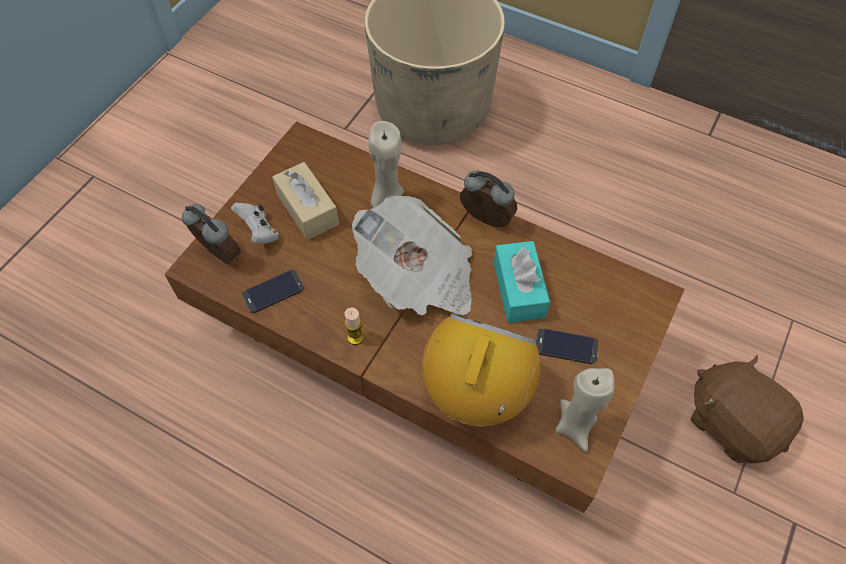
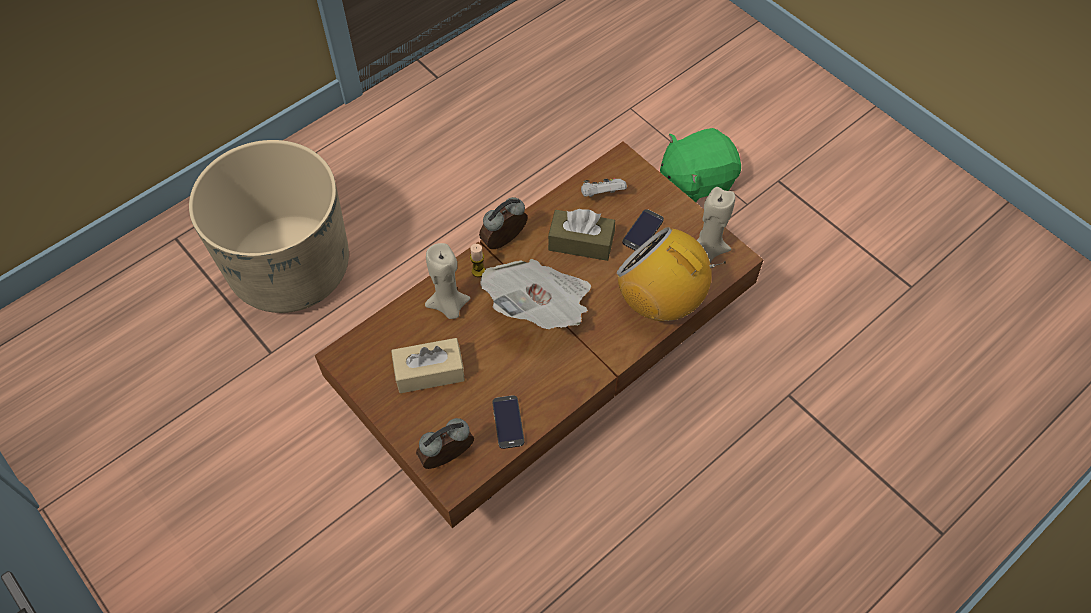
camera: 70 degrees left, 0 degrees up
white game controller [231,203,279,244] -> white game controller moved to [581,178,627,197]
candle [344,308,364,345] -> candle moved to [470,244,485,277]
turquoise tissue box [494,241,550,323] -> brown tissue box [548,209,615,261]
brown plush toy [690,355,804,463] -> green plush toy [660,128,741,202]

